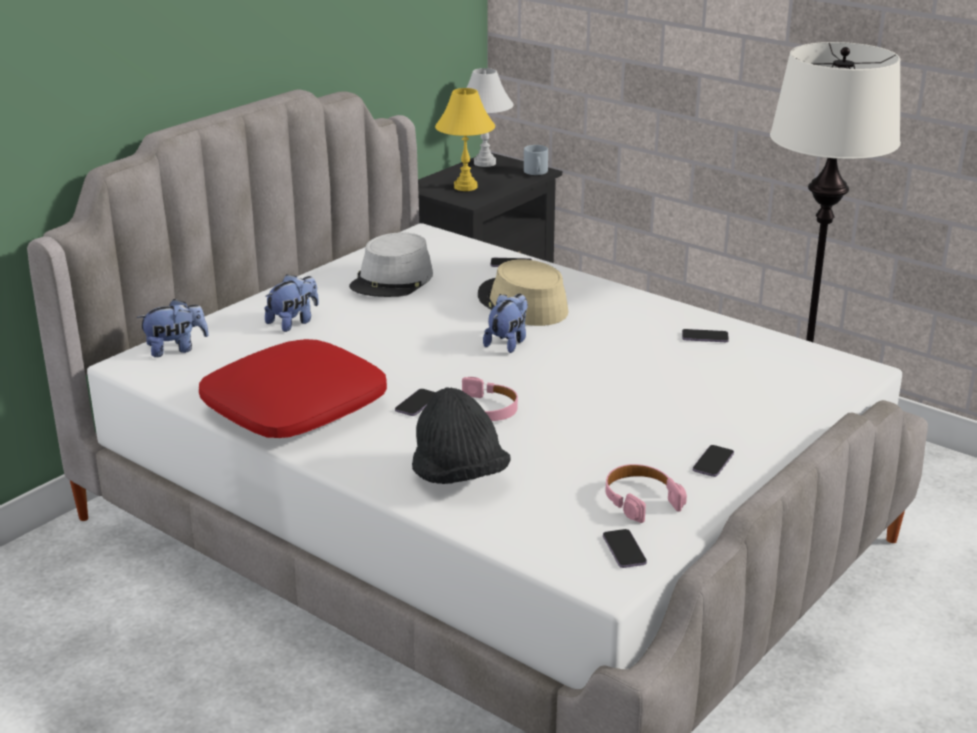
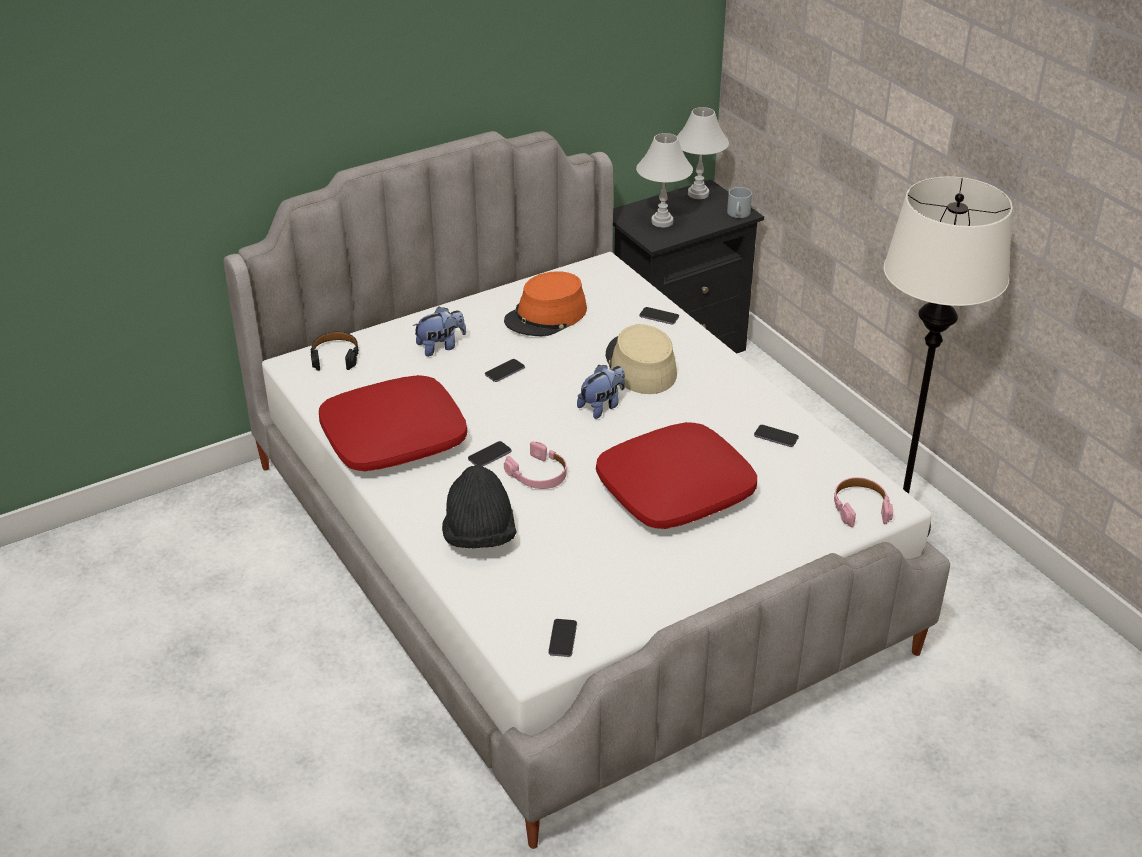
camera: 20 degrees right, 10 degrees up
plush toy [137,299,209,357] -> black headphones [311,331,359,371]
grey hat [349,232,433,297] -> orange hat [504,271,587,336]
yellow table lamp [435,88,495,191] -> white table lamp [636,133,693,227]
pink headphones [605,464,687,523] -> pink headphones moved to [834,477,893,527]
phone [693,445,734,477] -> phone moved to [485,359,525,382]
none -> red pillow [596,422,757,529]

